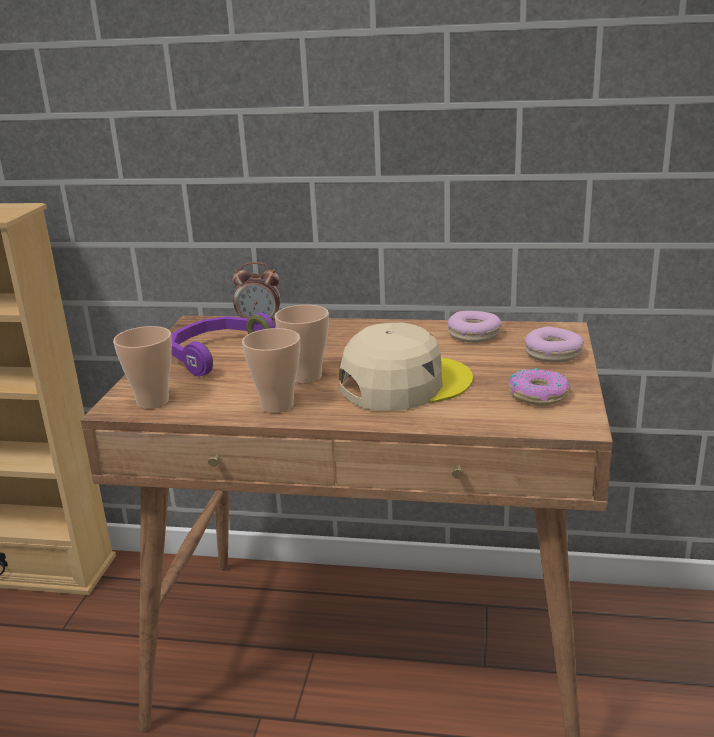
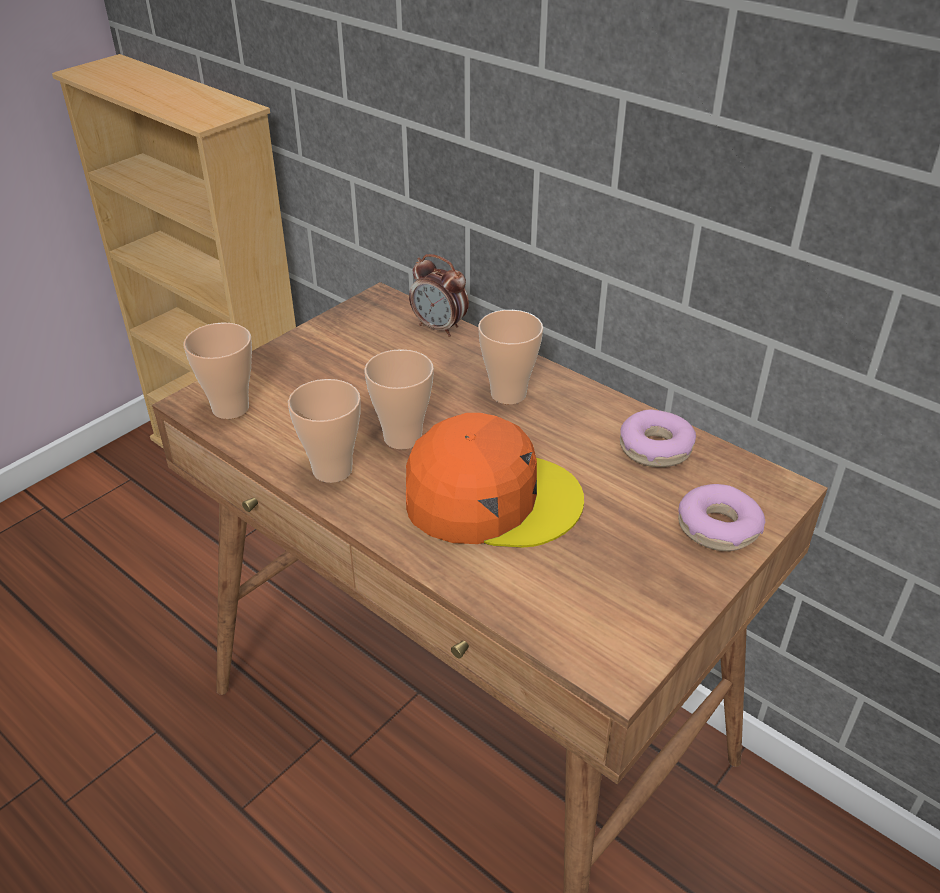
camera: 30 degrees right, 15 degrees up
purple headphones [171,313,275,376] -> none
beige cap [339,323,473,411] -> orange cap [406,413,584,548]
donut [509,368,570,406] -> none
none -> cup [478,310,543,404]

